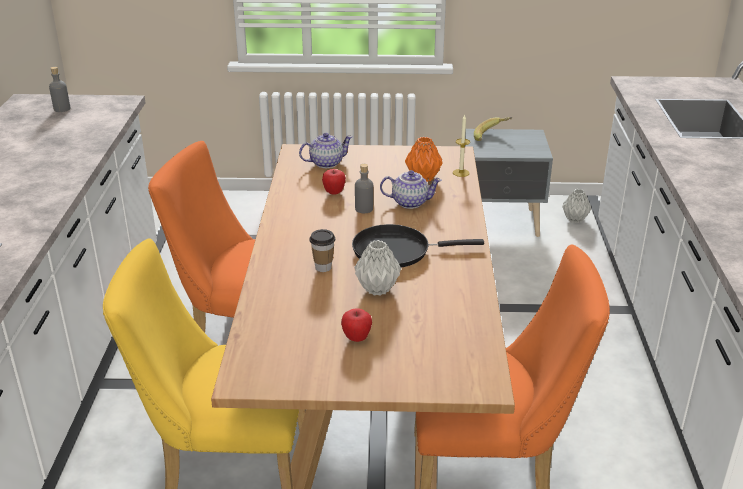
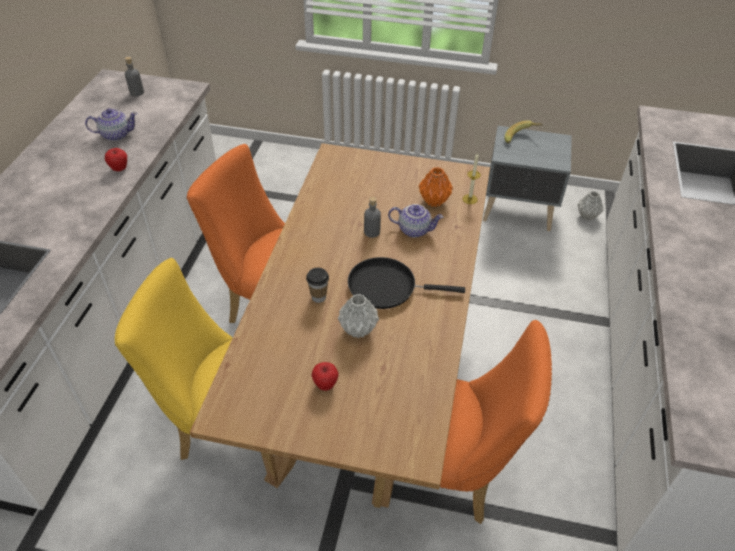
camera: 10 degrees right, 15 degrees up
teapot [299,133,353,168] -> teapot moved to [85,108,138,141]
apple [322,169,346,195] -> apple moved to [105,148,127,171]

